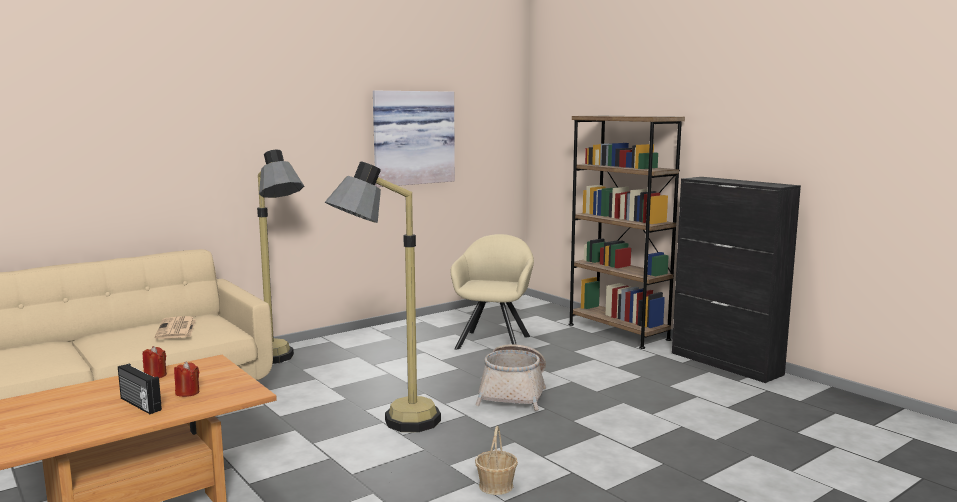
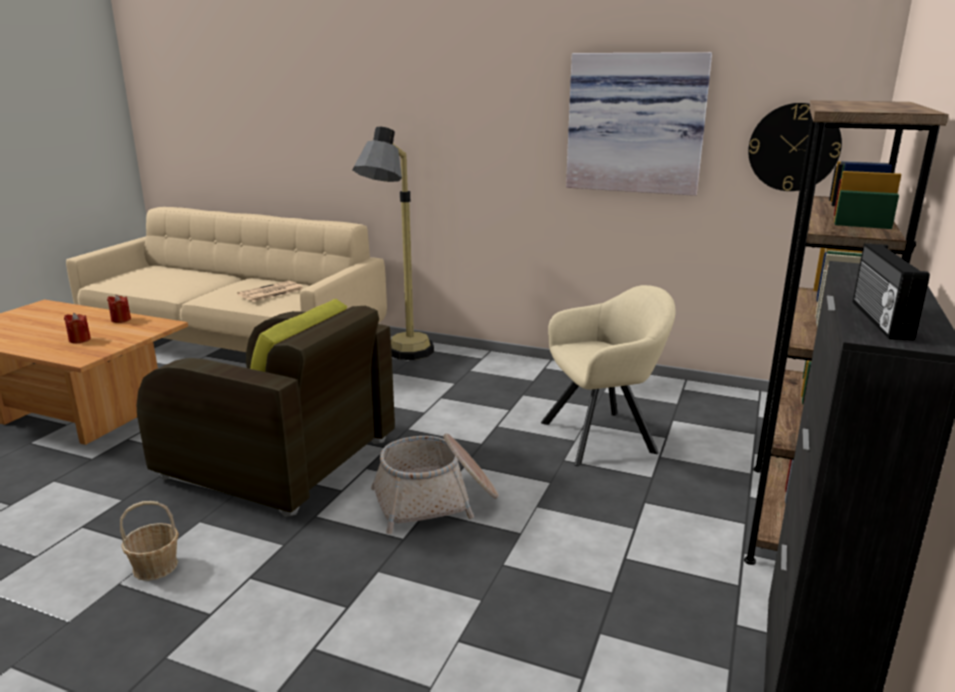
camera: 60 degrees right, 10 degrees up
radio [118,364,162,414] -> radio moved to [853,243,930,340]
floor lamp [324,161,441,432] -> brown armchair [137,299,395,517]
none -> wall clock [748,103,842,191]

